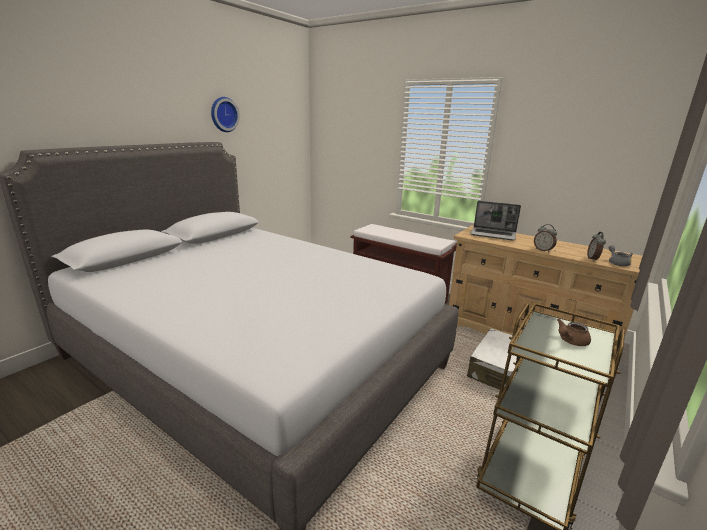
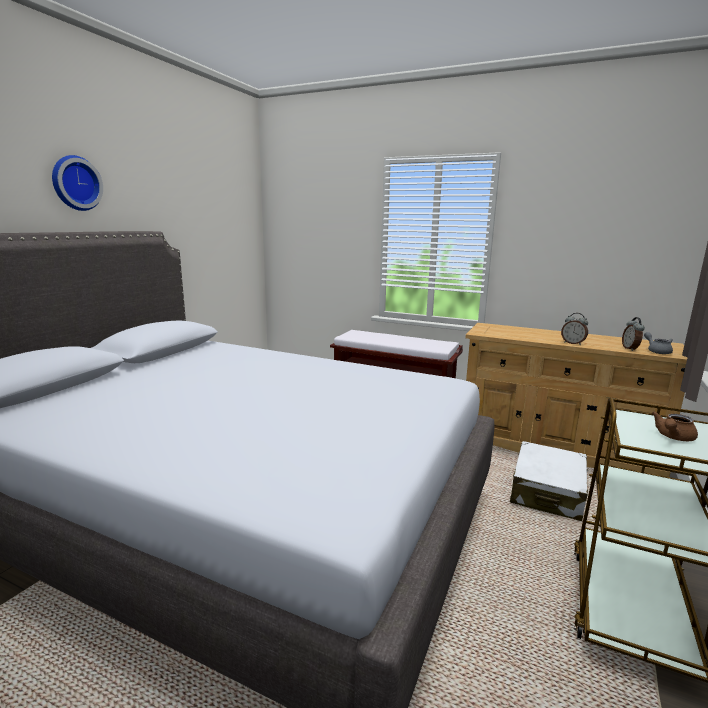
camera: 10 degrees left, 5 degrees down
wall clock [211,97,240,132] -> wall clock moved to [52,155,103,211]
laptop [470,201,521,240] -> none

